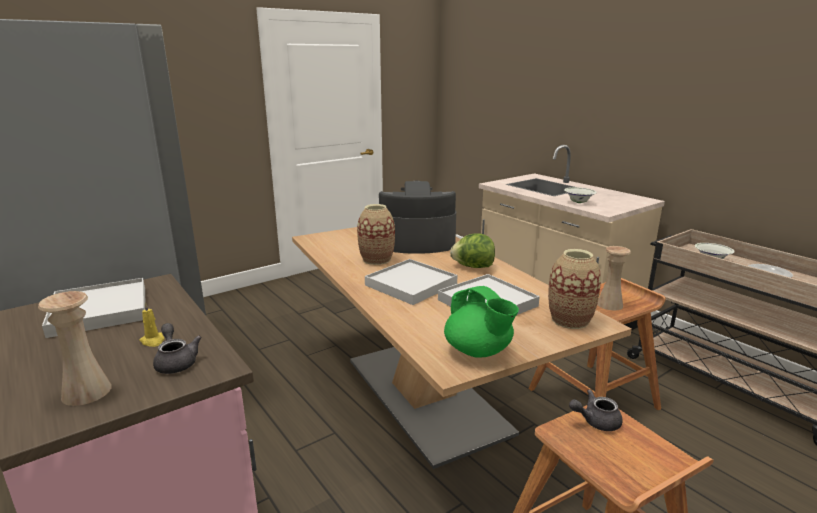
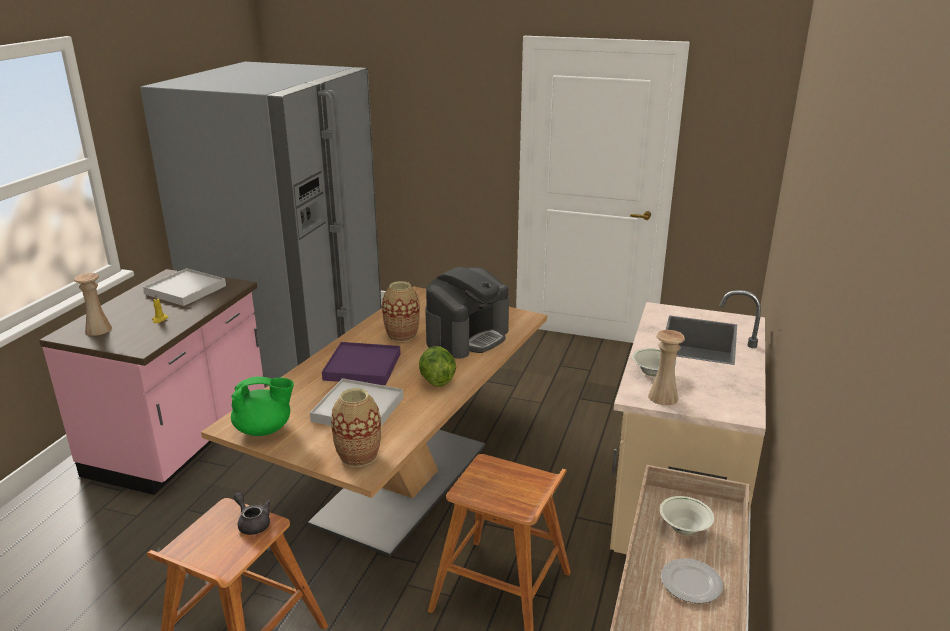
camera: 55 degrees right, 5 degrees up
grey teapot [153,323,202,374] -> none
white tray [365,259,457,305] -> purple tray [322,342,401,385]
coffee machine [379,180,456,254] -> coffee machine turned 75 degrees clockwise [425,267,509,359]
green teapot [444,286,519,358] -> green teapot turned 120 degrees counterclockwise [231,377,294,436]
beige vase [597,246,631,310] -> beige vase moved to [648,330,685,405]

